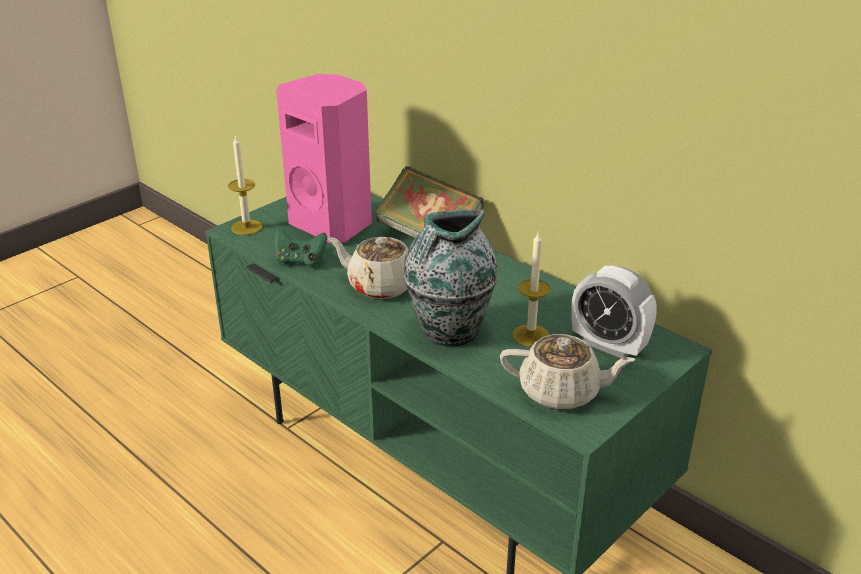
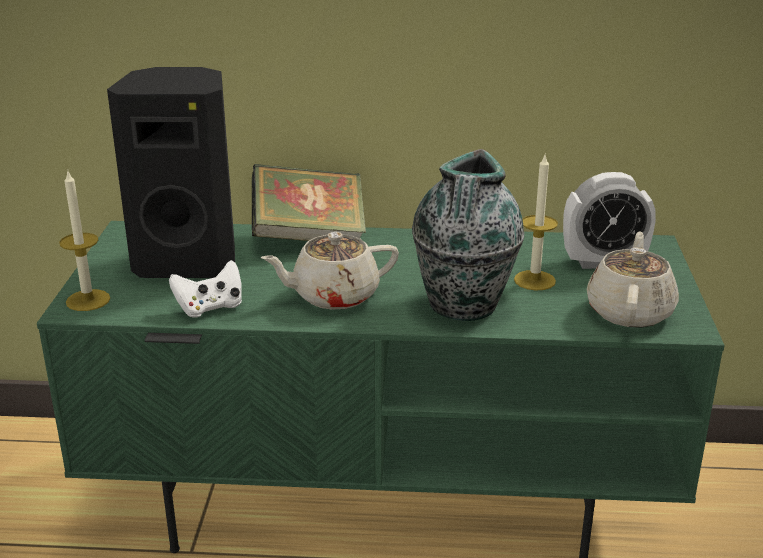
camera: 40 degrees left, 5 degrees down
green game controller [274,228,327,267] -> white game controller [169,260,242,317]
pink speaker [276,74,372,243] -> black speaker [107,67,235,278]
beige teapot [500,334,636,410] -> beige teapot turned 45 degrees counterclockwise [587,232,679,328]

